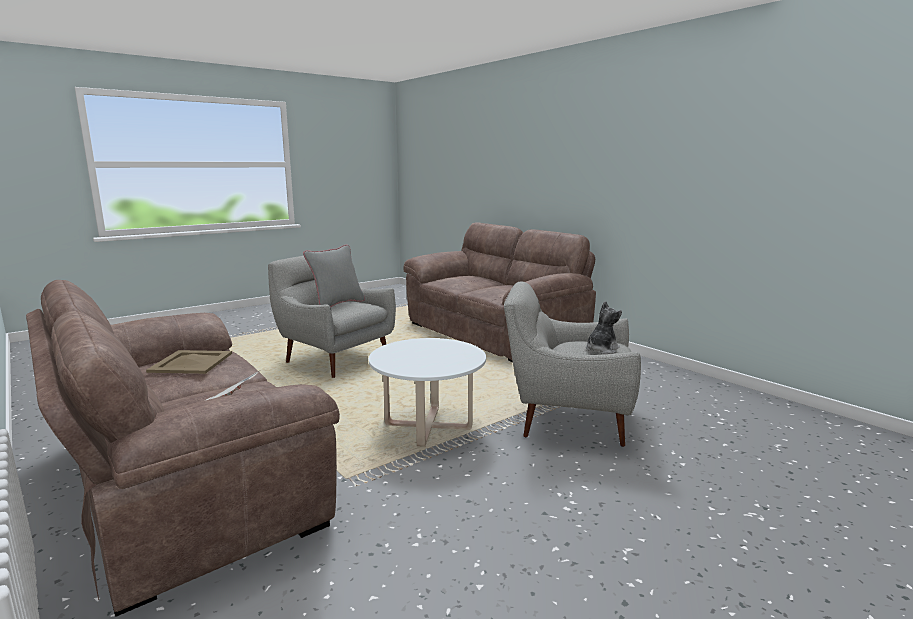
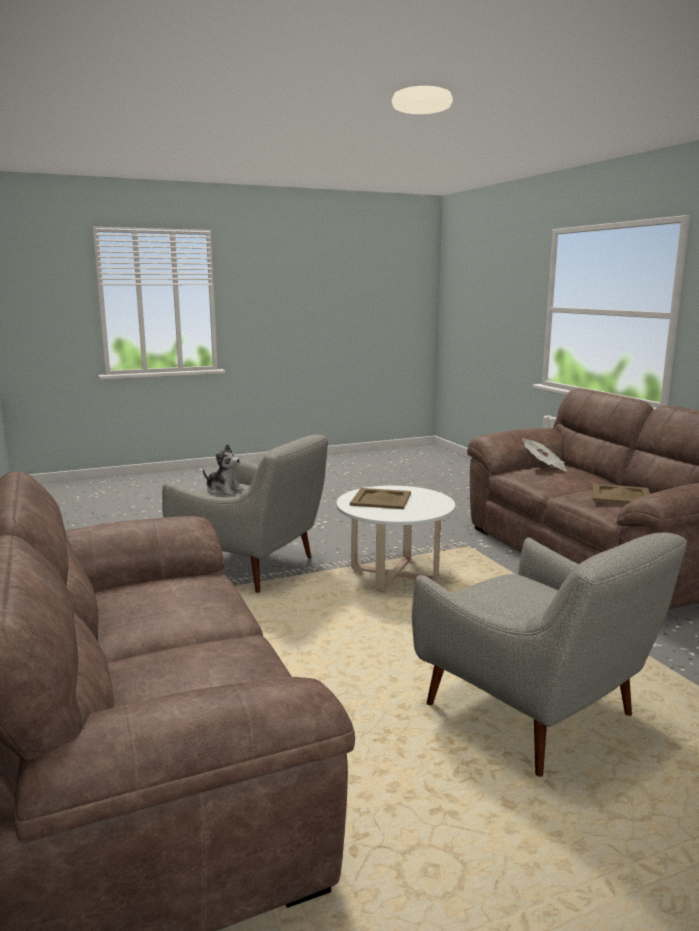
camera: 165 degrees left, 0 degrees up
grey pillow [303,245,365,308] -> none
plush toy [586,301,622,354] -> plush toy turned 120 degrees counterclockwise [203,444,244,495]
none -> beige tray [350,488,411,509]

